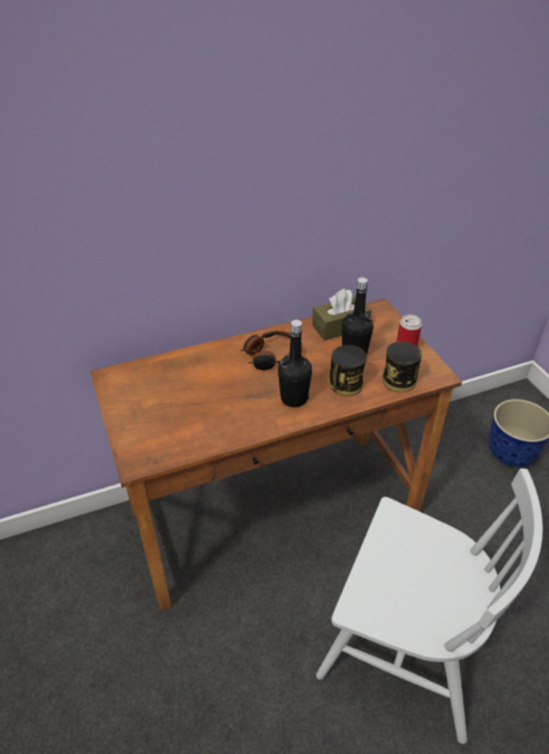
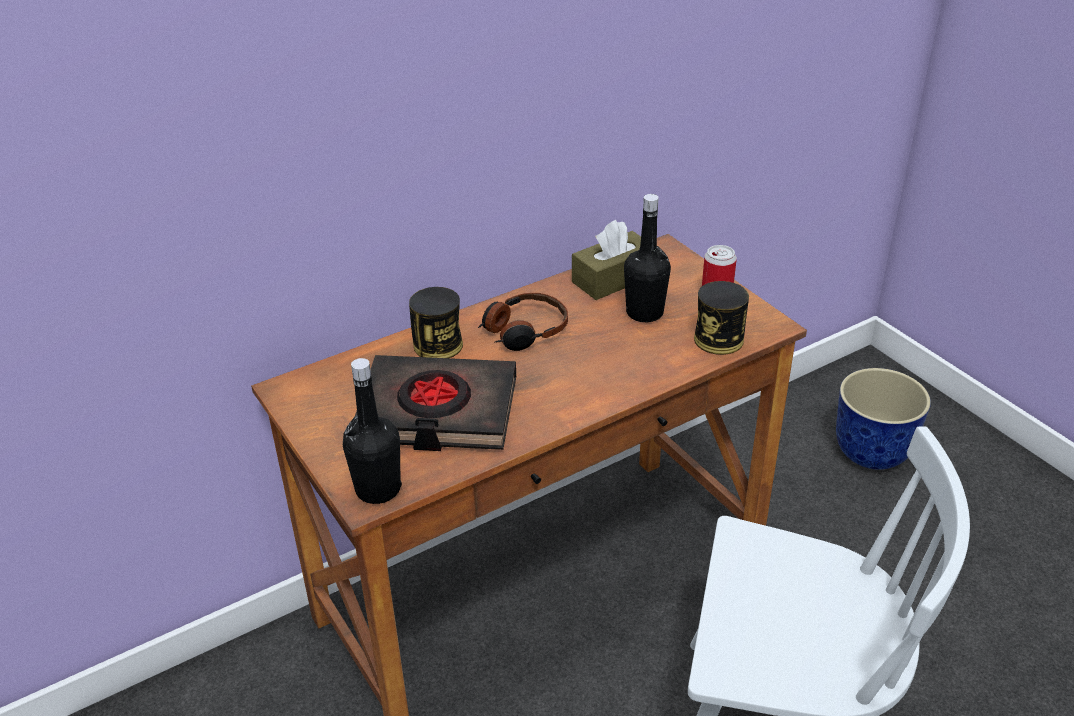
camera: 10 degrees left, 5 degrees down
black bottle [278,320,312,407] -> black bottle moved to [343,358,402,504]
can [329,345,367,396] -> can moved to [409,287,463,358]
none -> black book [355,355,516,451]

